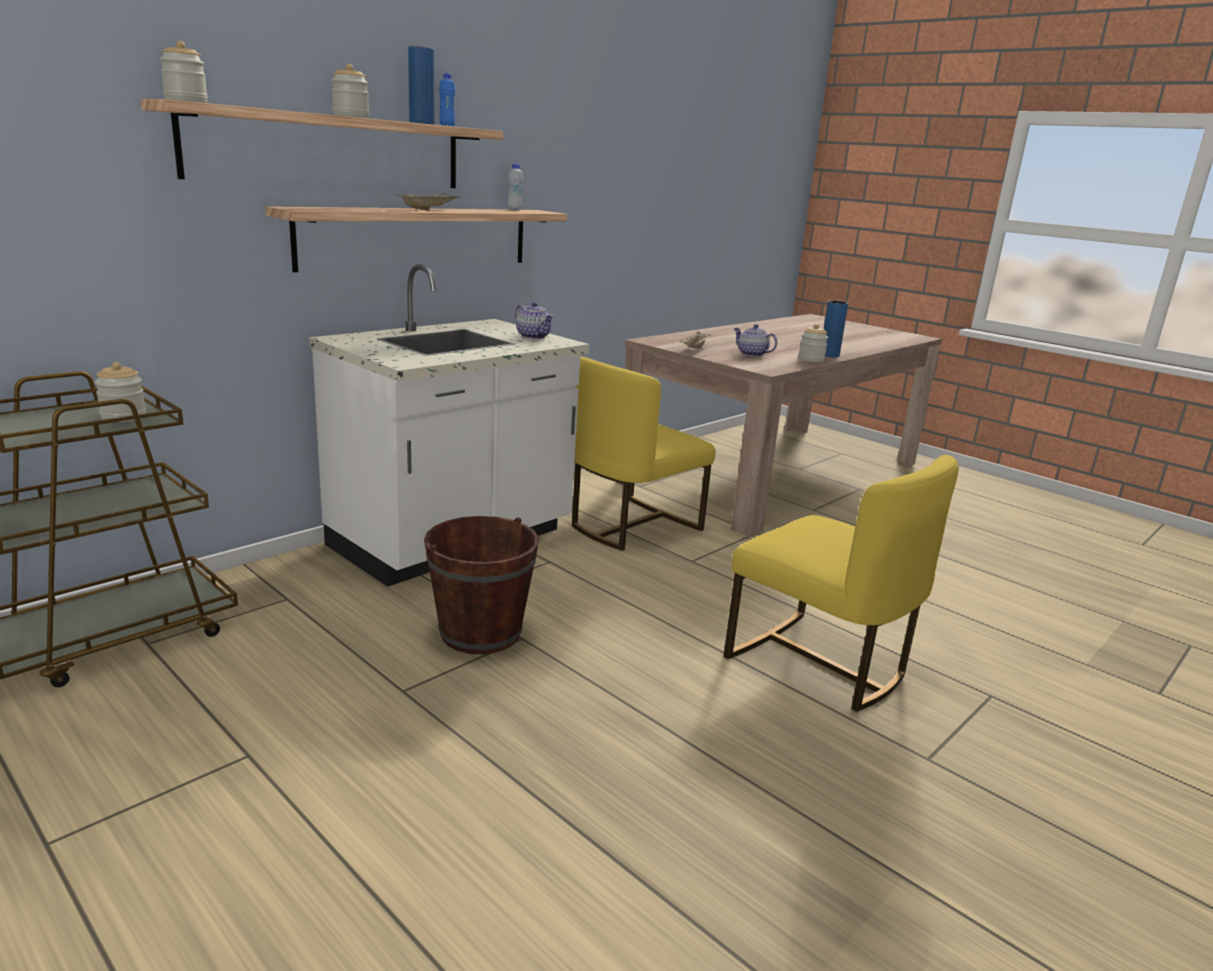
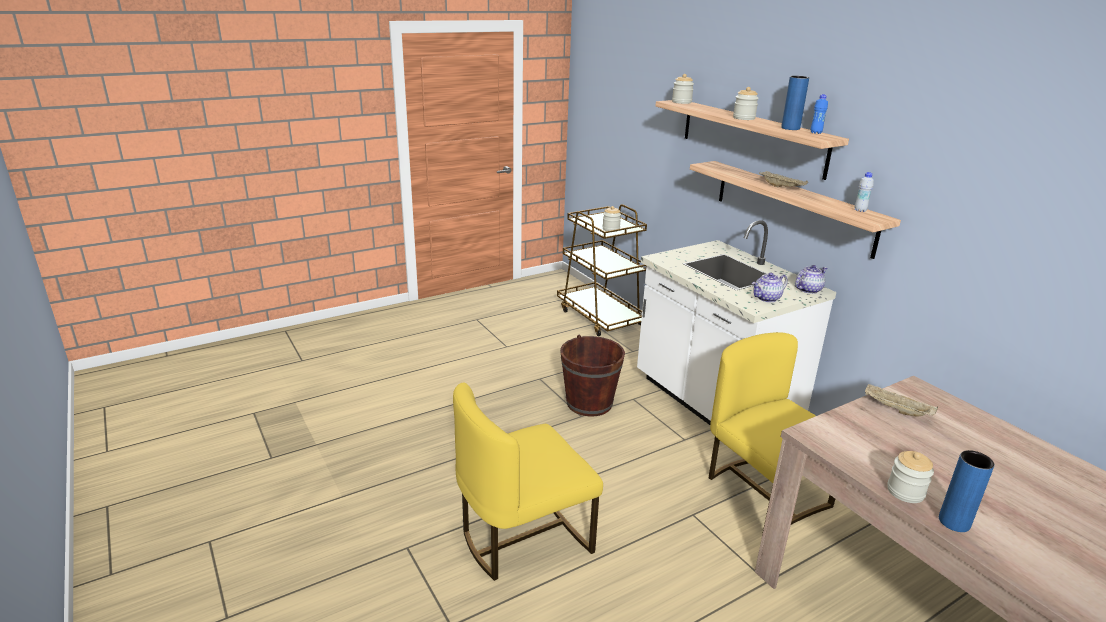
camera: 105 degrees right, 5 degrees up
teapot [734,324,777,357] -> teapot moved to [795,265,827,294]

